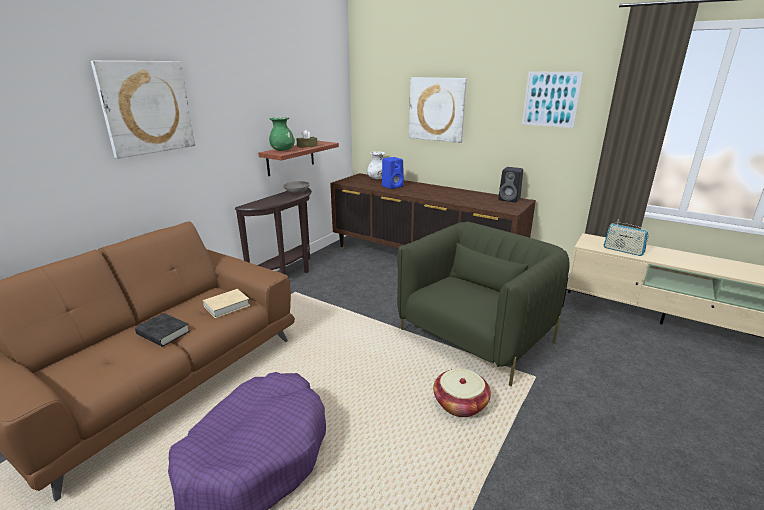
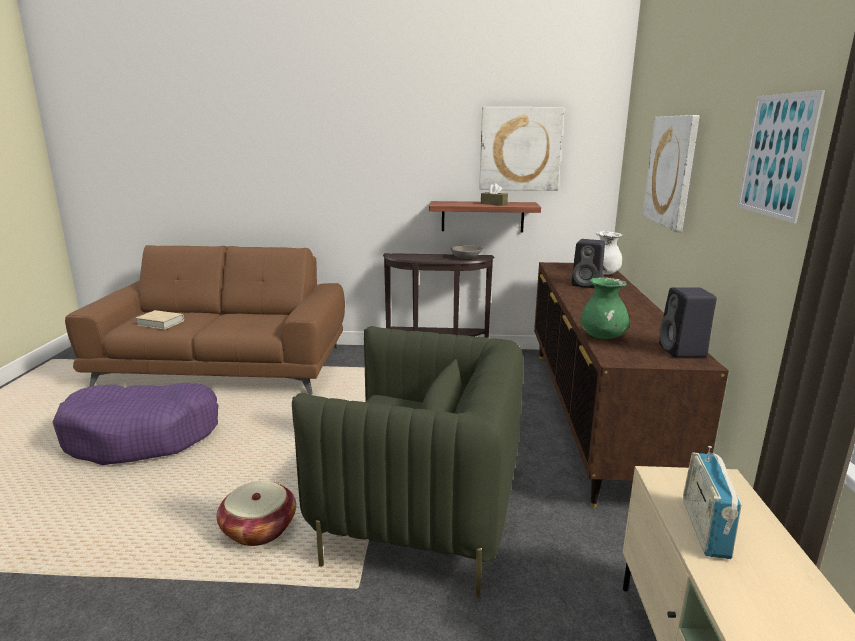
camera: 60 degrees right, 5 degrees down
picture [91,61,195,159] -> picture moved to [479,107,565,191]
black book [135,313,190,347] -> none
beige book [203,289,250,318] -> beige book moved to [136,310,184,330]
green vase [269,117,295,151] -> green vase moved to [580,277,630,339]
blue speaker [382,157,404,189] -> black speaker [571,239,605,288]

